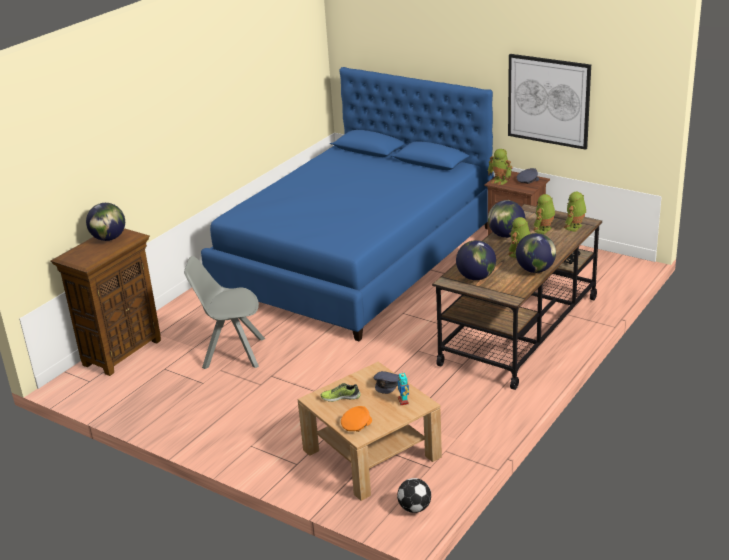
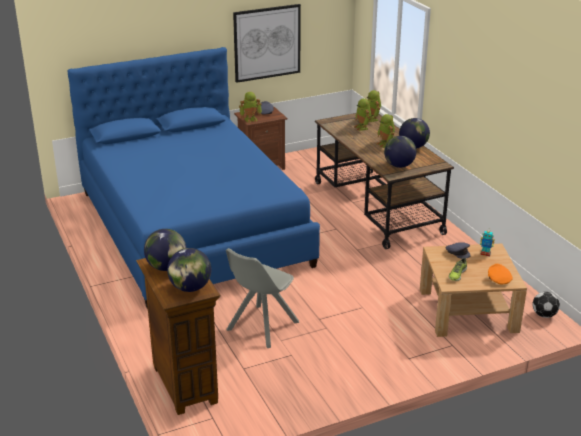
camera: 60 degrees left, 0 degrees up
globe [488,200,525,238] -> globe moved to [167,248,211,292]

